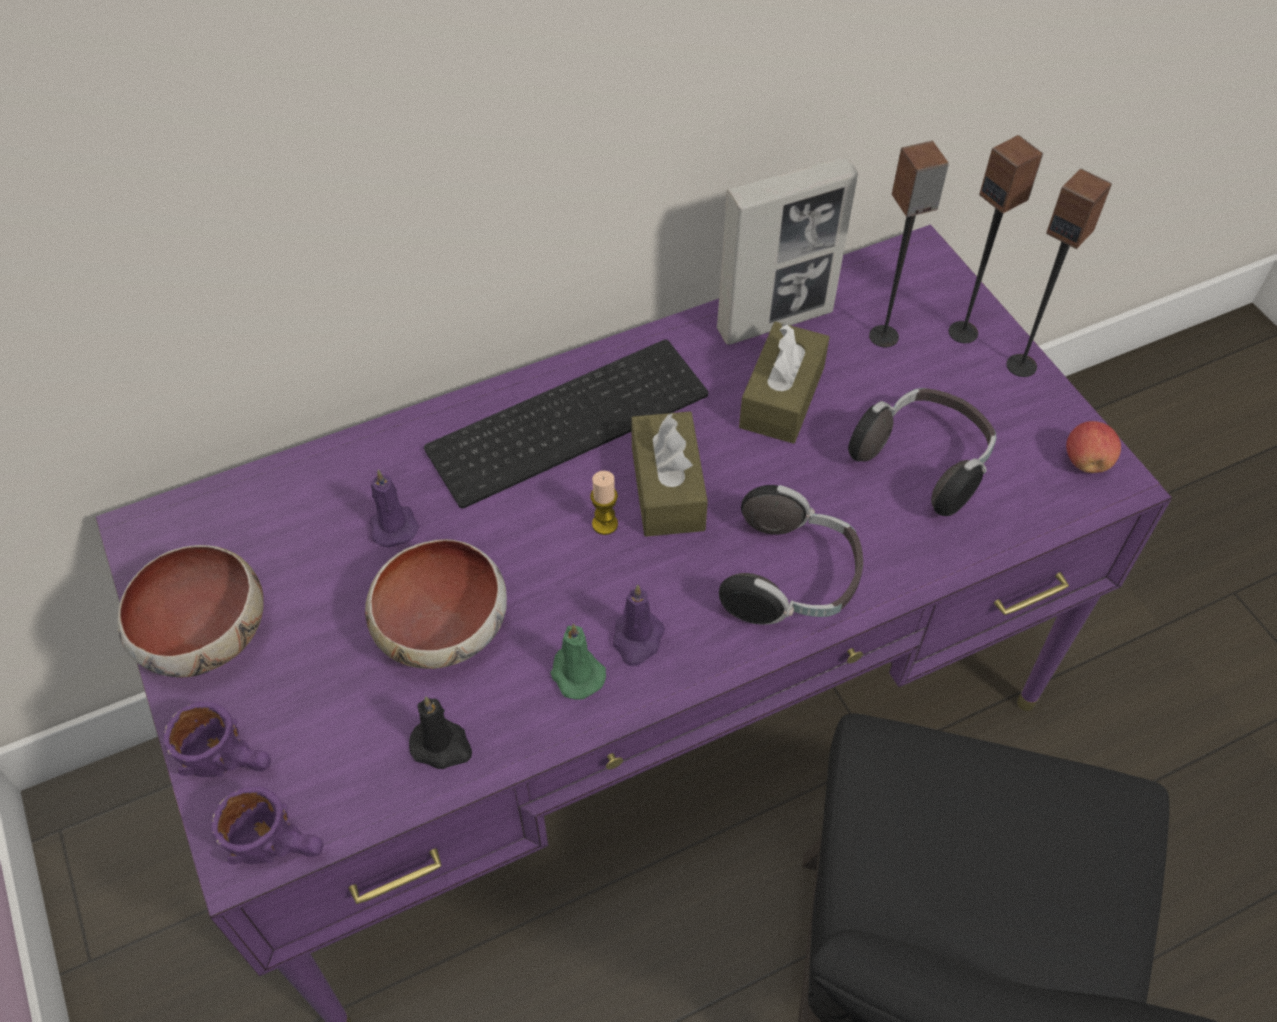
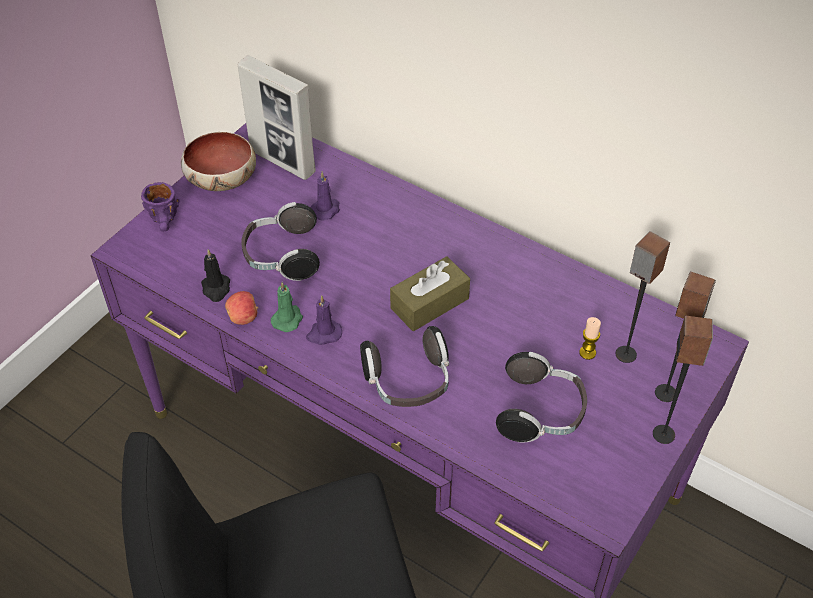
camera: 60 degrees right, 5 degrees down
purple mug [211,786,323,864] -> none
bowl [365,539,507,669] -> headphones [241,202,320,281]
keyboard [424,339,708,509] -> none
candle [590,471,618,535] -> candle moved to [579,317,601,360]
picture frame [717,156,858,345] -> picture frame moved to [238,55,316,180]
brown tissue box [739,322,830,444] -> none
apple [1066,421,1121,473] -> apple moved to [225,291,258,325]

